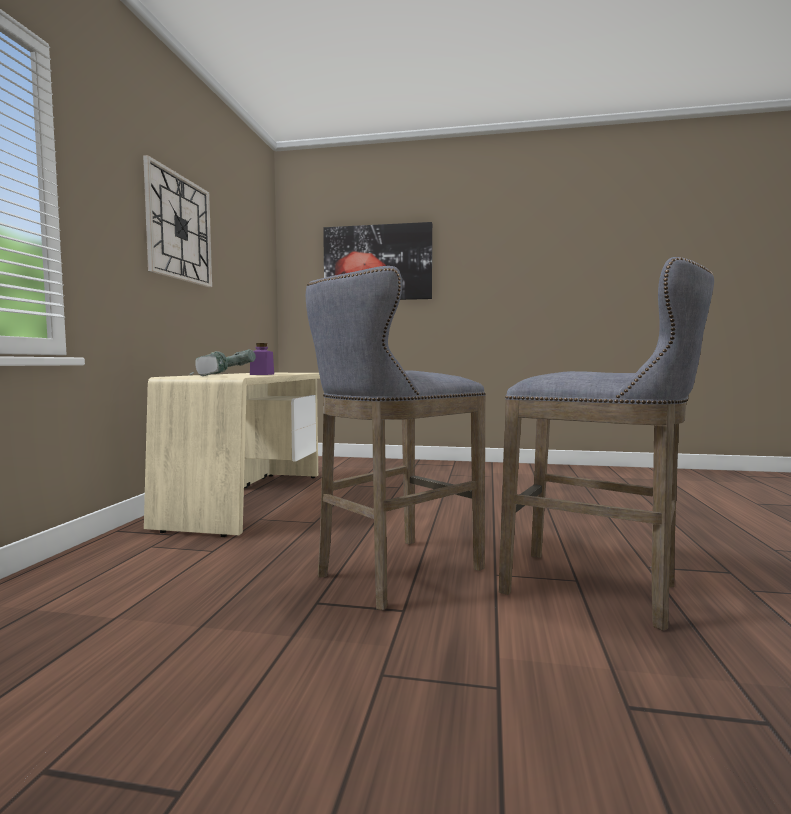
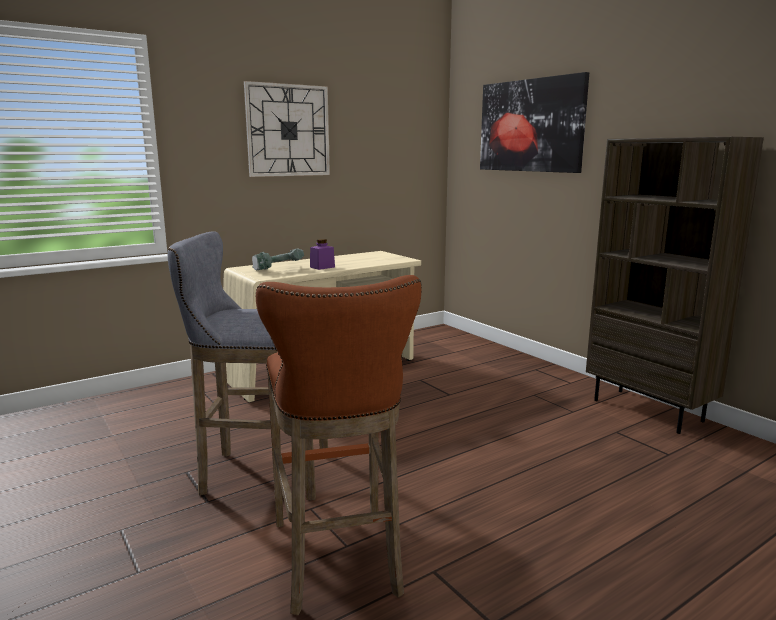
camera: 45 degrees right, 10 degrees up
grey stool [498,257,714,631] -> brown stool [255,275,422,615]
none -> brown bookcase [586,137,764,434]

